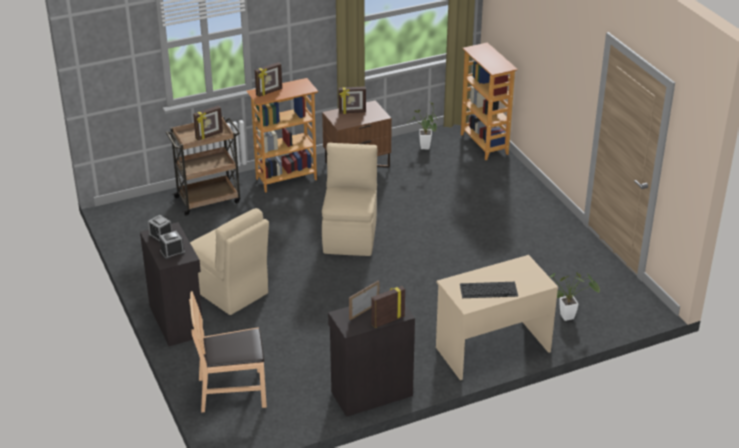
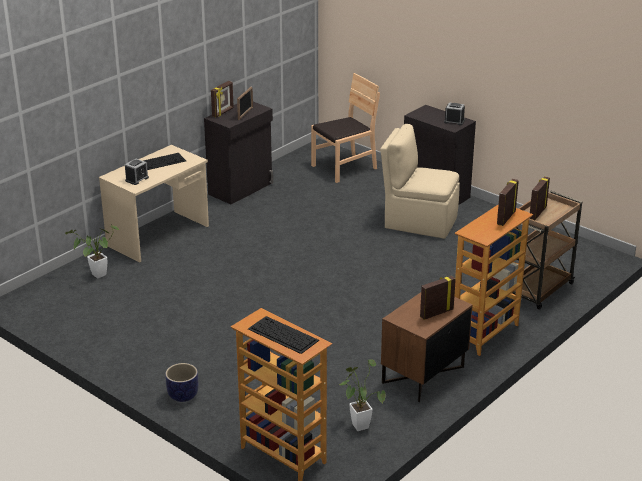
camera: 155 degrees right, 5 degrees down
alarm clock [160,231,185,259] -> alarm clock moved to [125,159,149,185]
beige chair [322,143,377,256] -> none
none -> planter [165,363,198,402]
none -> keyboard [248,316,319,354]

